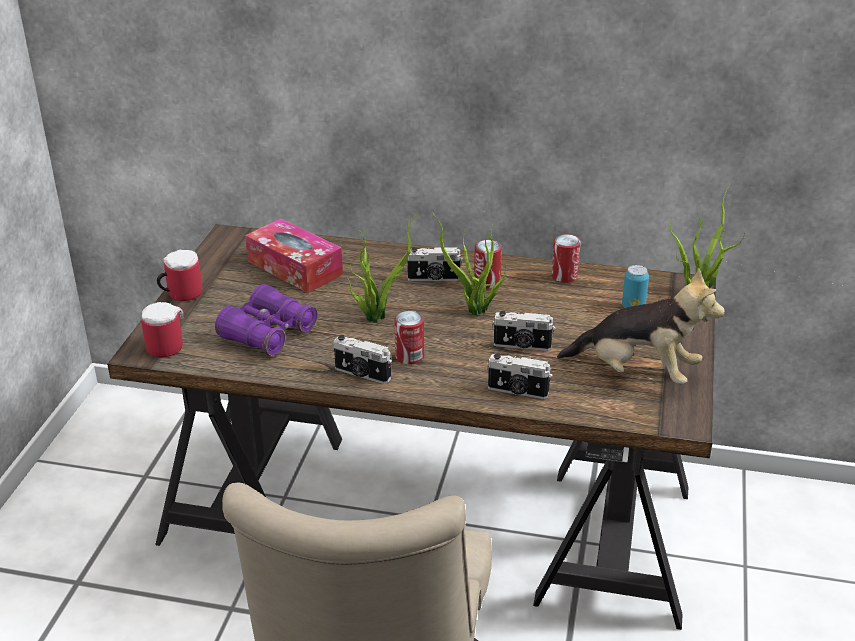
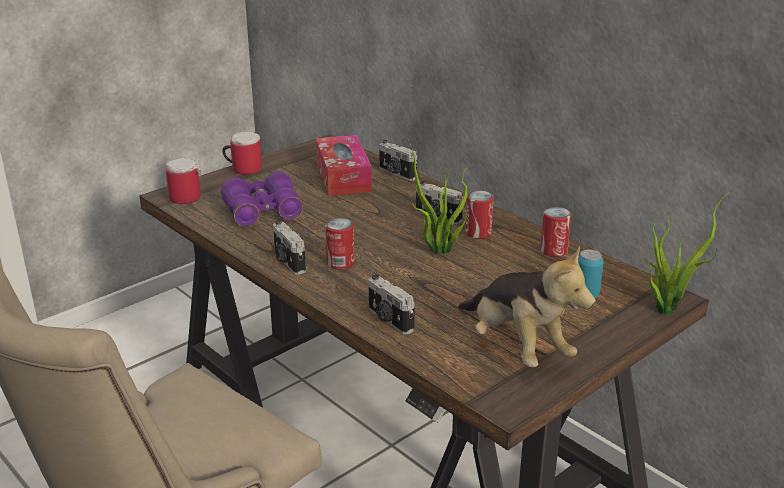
camera: 35 degrees right, 5 degrees down
potted plant [348,212,419,323] -> none
camera [492,311,555,351] -> camera moved to [379,140,417,181]

